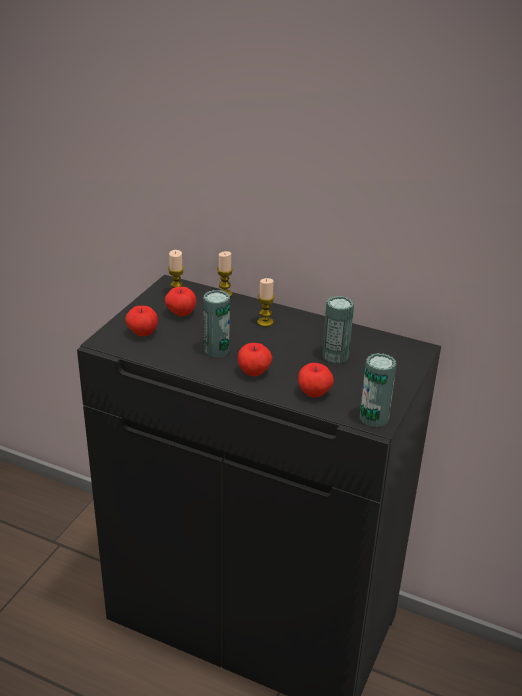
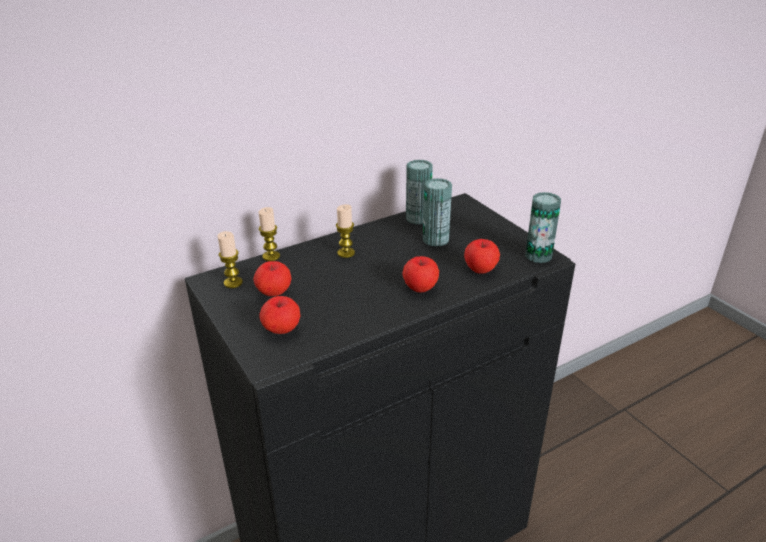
camera: 55 degrees left, 0 degrees up
can [204,290,230,357] -> can moved to [406,160,433,225]

